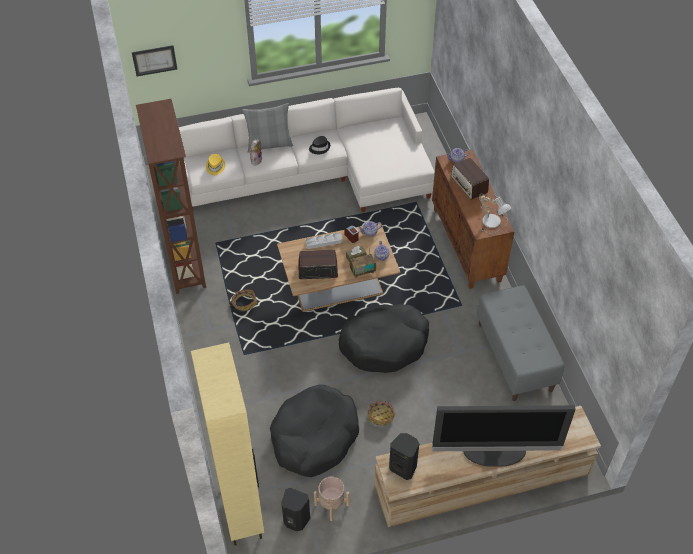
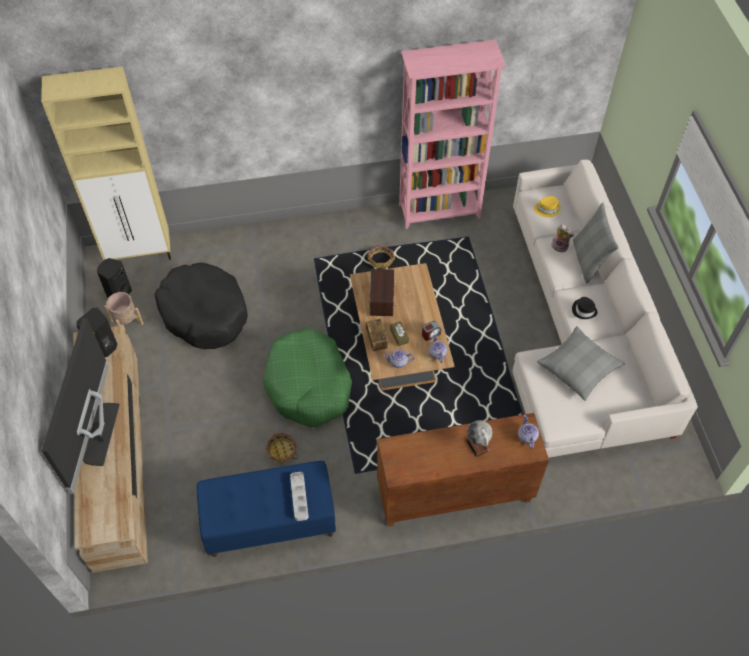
camera: 95 degrees right, 5 degrees up
picture [132,45,177,76] -> none
brown bookcase [136,99,206,294] -> pink bookcase [399,40,506,229]
grey tray [305,233,342,249] -> grey tray moved to [290,472,309,521]
black dog bed [339,304,429,373] -> green dog bed [263,328,352,427]
basket [367,401,395,426] -> basket moved to [266,433,299,463]
radio [451,158,489,200] -> globe [465,420,492,458]
grey bench [477,285,564,401] -> blue bench [197,461,336,557]
table lamp [479,194,512,234] -> none
none -> grey pillow [537,326,625,401]

